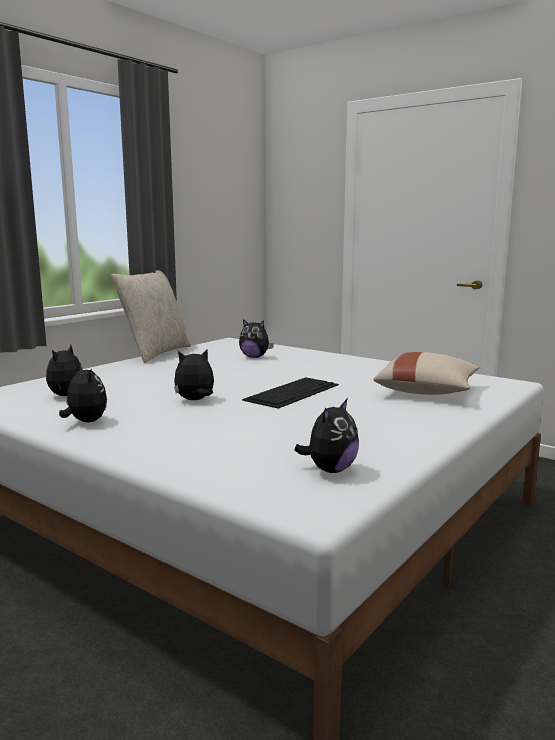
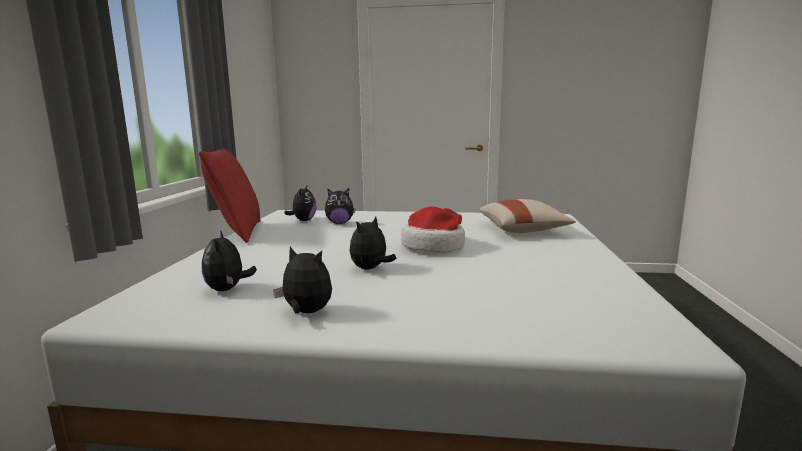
camera: 30 degrees left, 0 degrees up
beige pillow [111,270,191,363] -> red pillow [199,148,261,243]
keyboard [242,377,339,409] -> hat [401,206,465,252]
plush toy [294,398,359,473] -> plush toy moved to [284,186,317,221]

